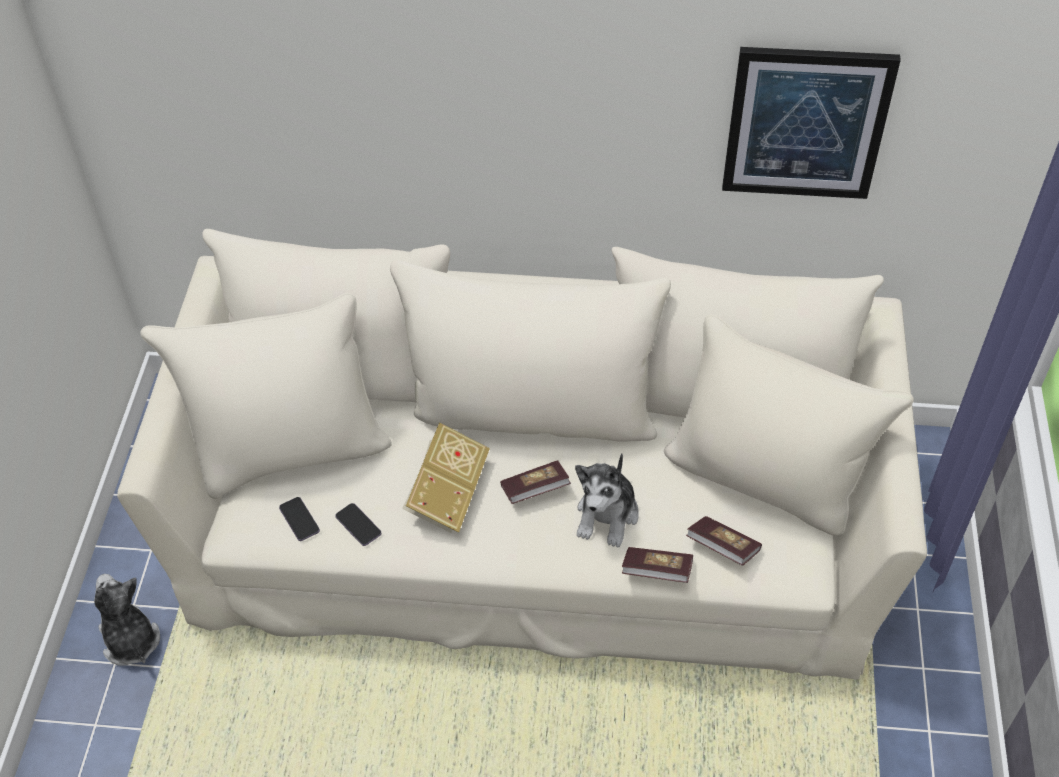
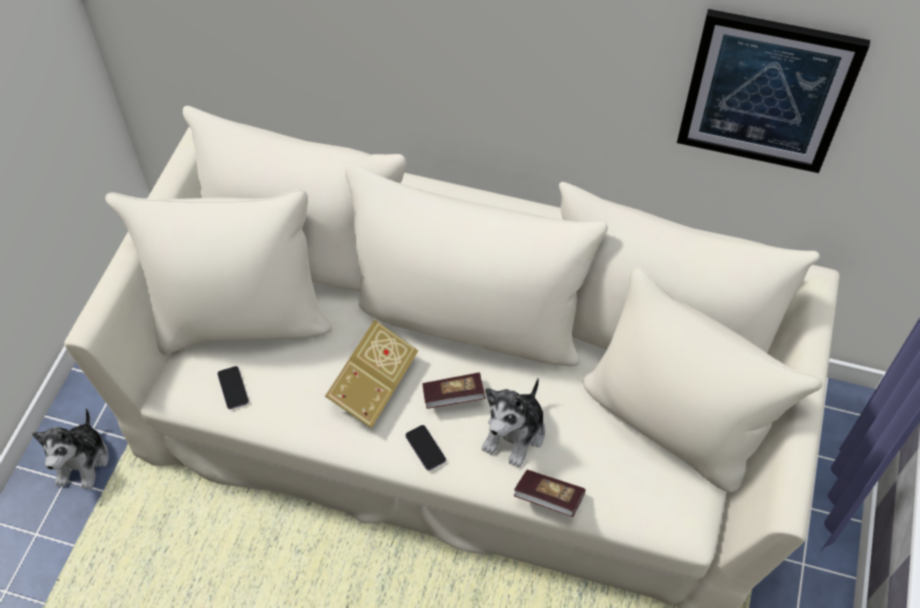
camera: 10 degrees right, 5 degrees up
plush toy [94,574,160,666] -> plush toy turned 150 degrees counterclockwise [32,408,109,489]
phone [335,503,382,546] -> phone moved to [405,425,446,471]
book [686,516,762,566] -> none

